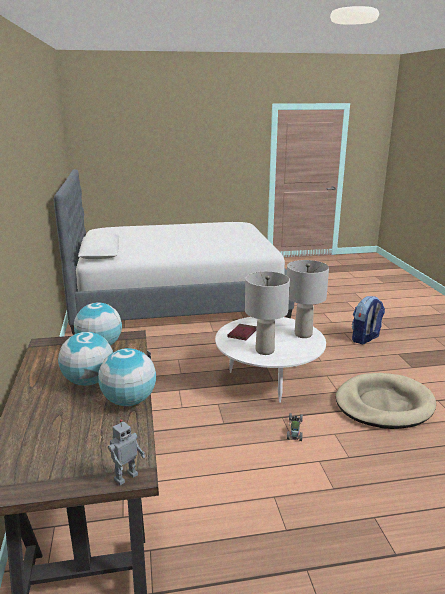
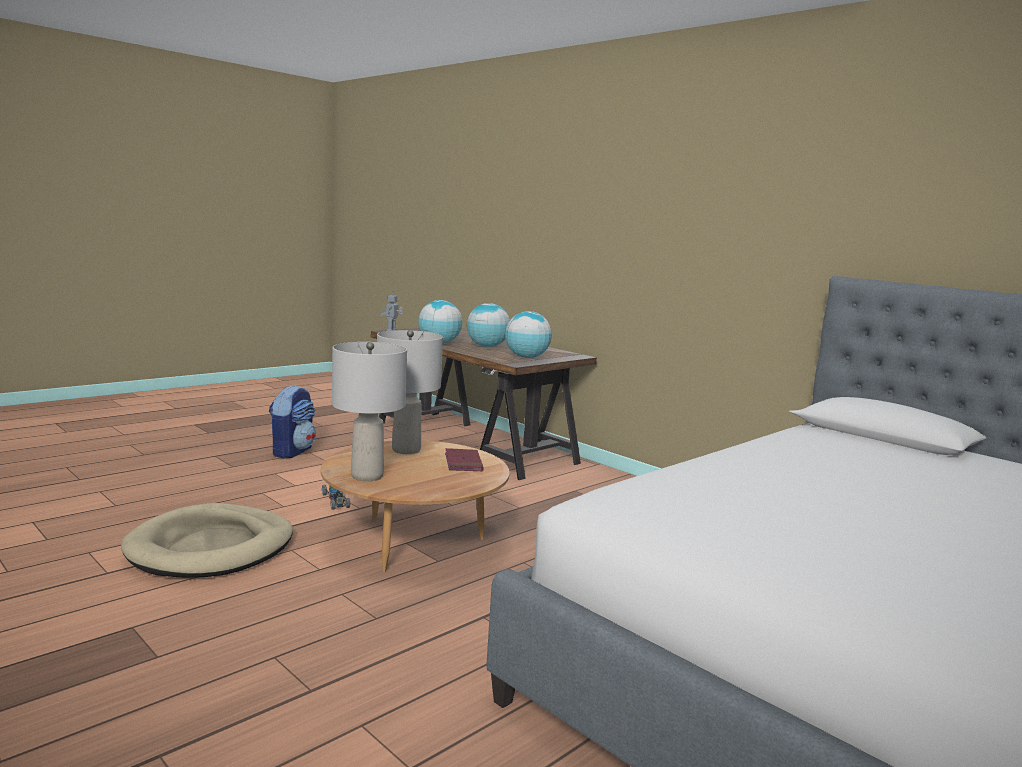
camera: 145 degrees right, 10 degrees down
white coffee table [215,317,326,403] -> brown coffee table [321,440,510,572]
backpack [352,296,385,344] -> backpack moved to [269,385,316,458]

